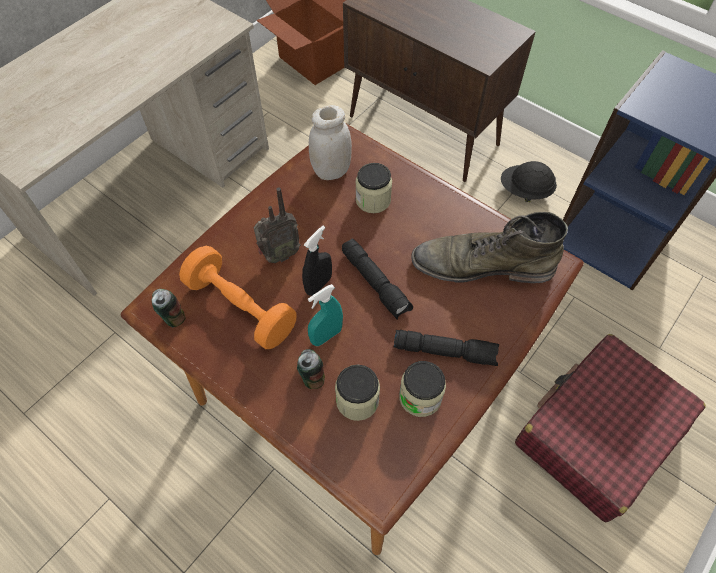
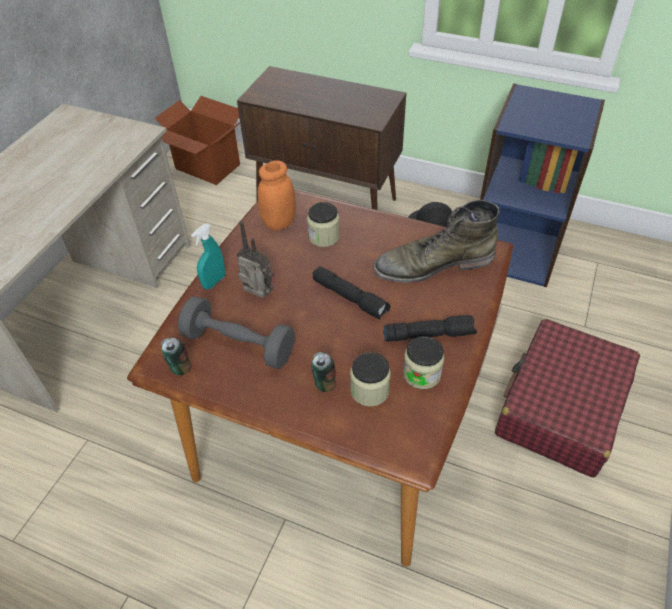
camera: 15 degrees left, 10 degrees down
orange dumbbell [179,246,297,349] -> grey dumbbell [178,296,295,369]
radio [253,187,301,263] -> radio turned 105 degrees counterclockwise [237,221,275,298]
black spray bottle [302,225,332,296] -> none
turquoise spray bottle [308,284,343,346] -> turquoise spray bottle moved to [191,223,225,290]
white jar [309,105,352,180] -> orange jar [258,160,296,231]

